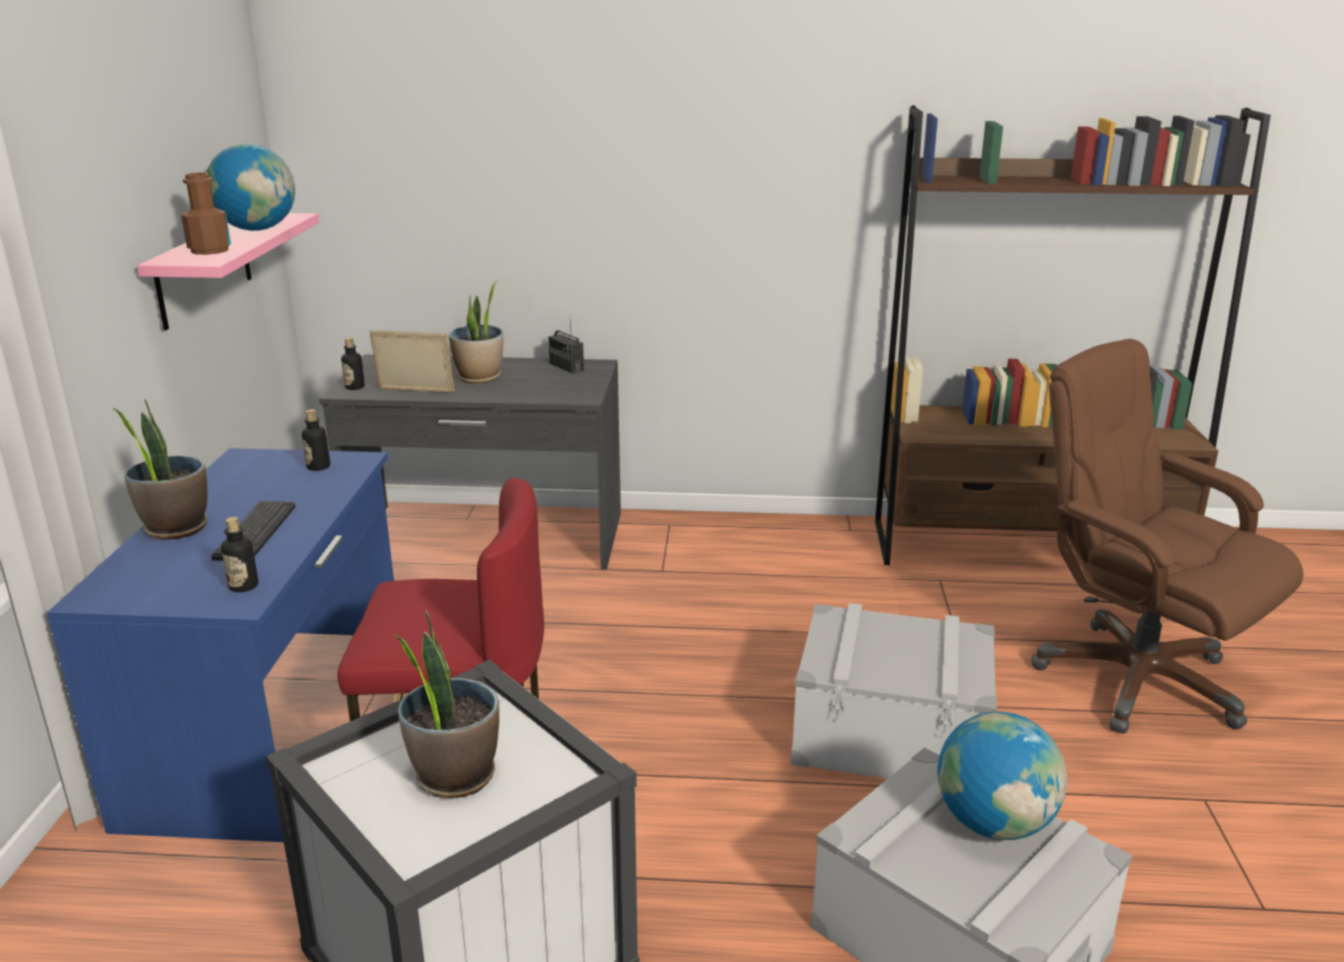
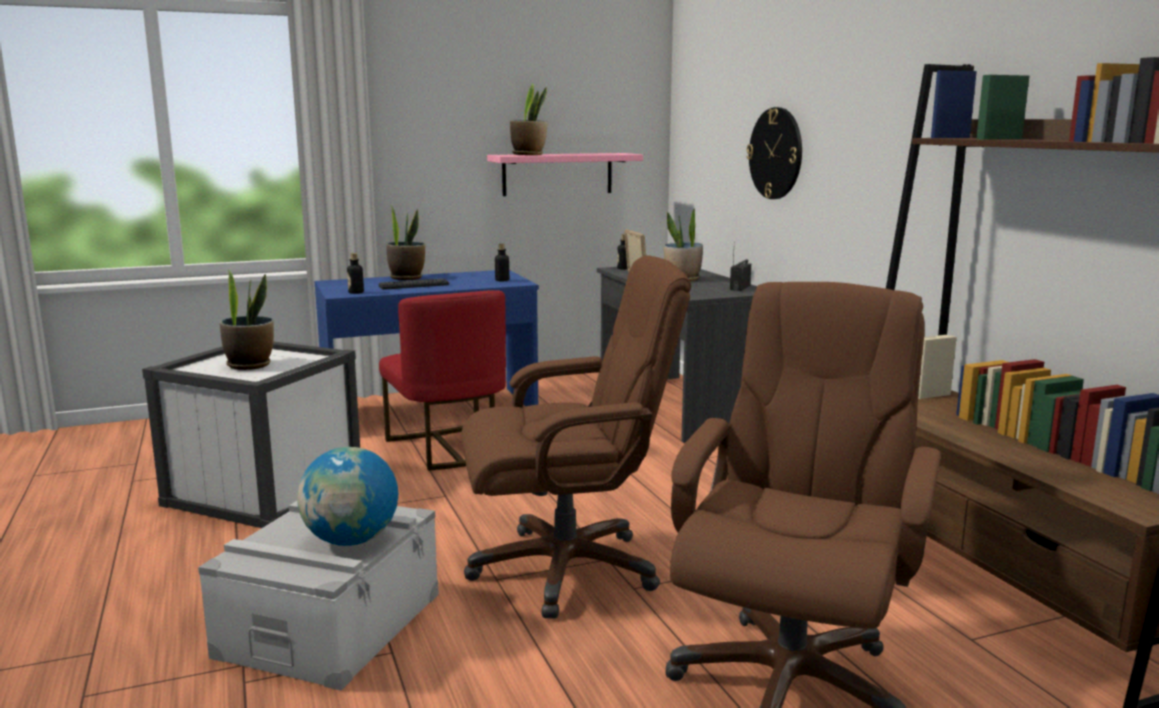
camera: 65 degrees right, 10 degrees down
brown bottle [181,172,231,255] -> potted plant [510,84,548,155]
globe [207,144,295,231] -> none
grey storage box [791,603,997,779] -> brown office chair [461,255,691,619]
none -> wall clock [747,107,802,199]

